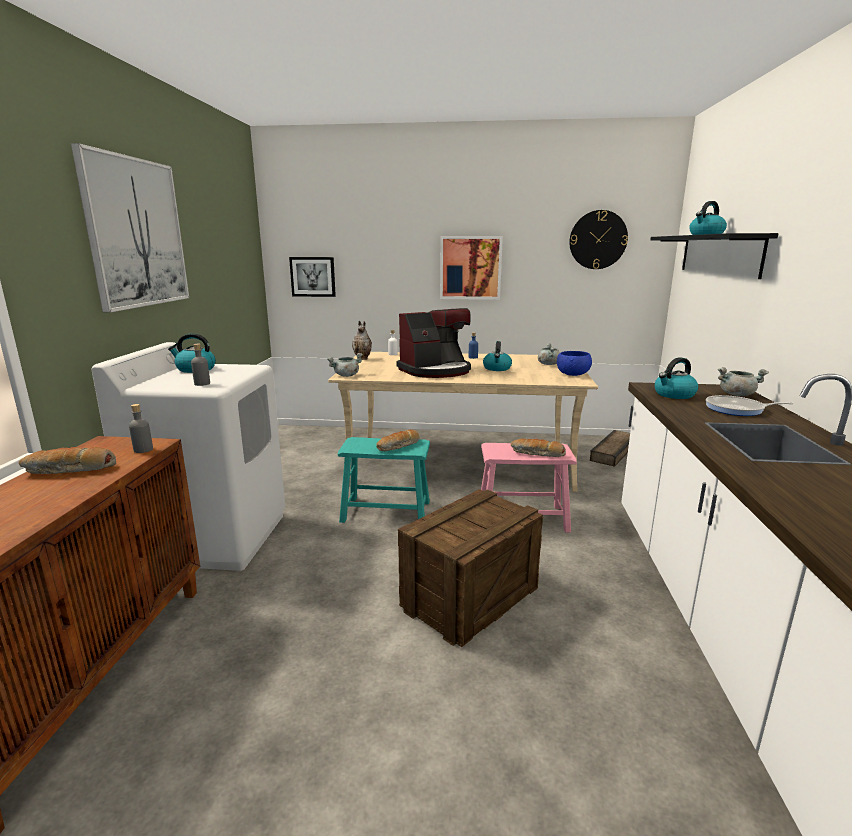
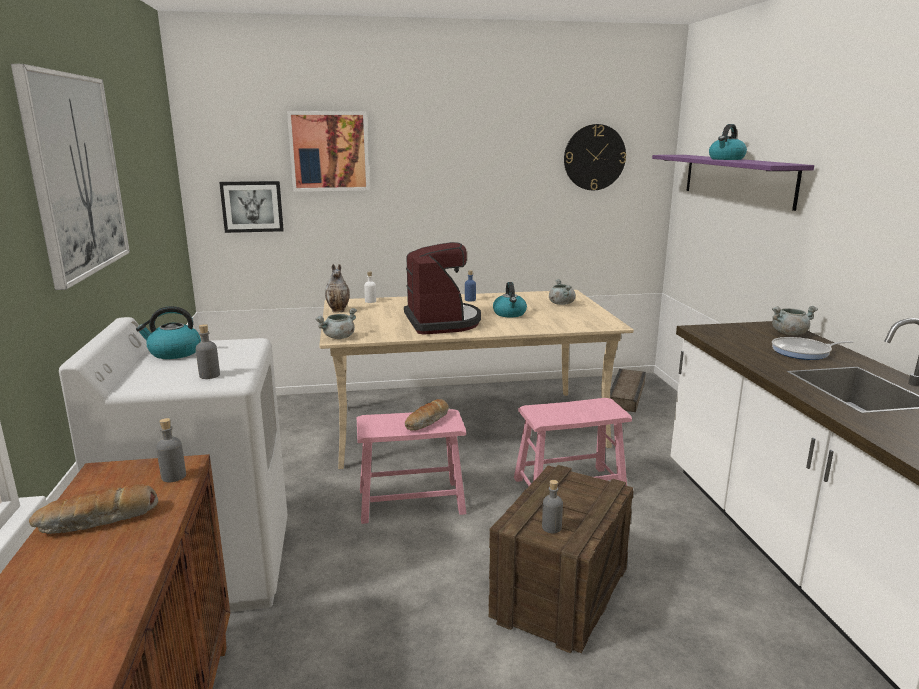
camera: 15 degrees left, 0 degrees up
turquoise stool [338,437,430,523] -> pink stool [357,409,467,524]
coffee machine [397,308,471,378] -> coffee machine turned 60 degrees counterclockwise [404,242,481,335]
picture [440,236,503,300] -> picture moved to [287,111,370,192]
bread [511,438,566,457] -> none
blue bowl [557,351,592,376] -> none
black shelf [651,233,778,279] -> purple shelf [652,155,814,211]
kettle [655,357,698,399] -> none
none -> grey bottle [542,480,563,533]

